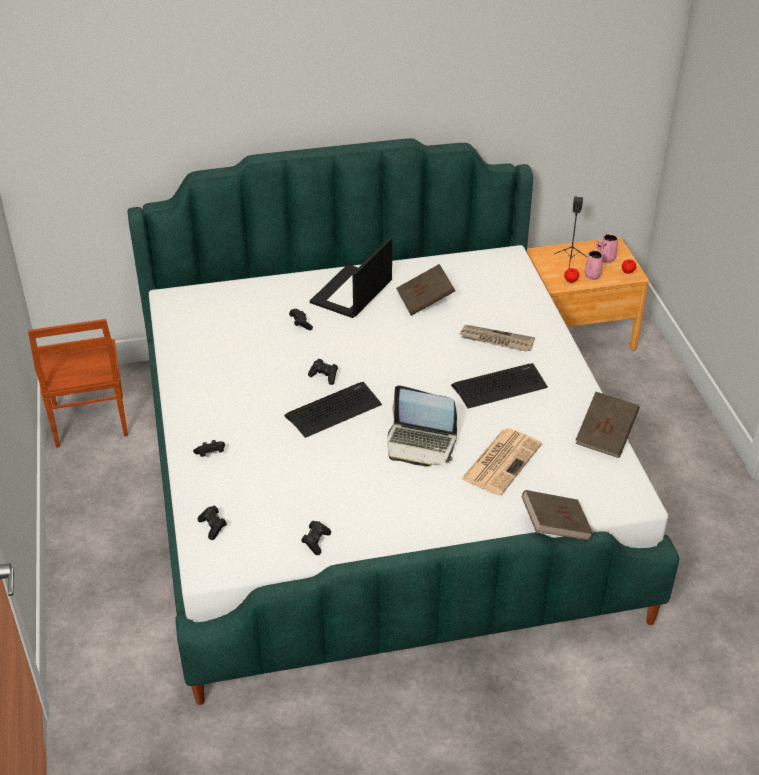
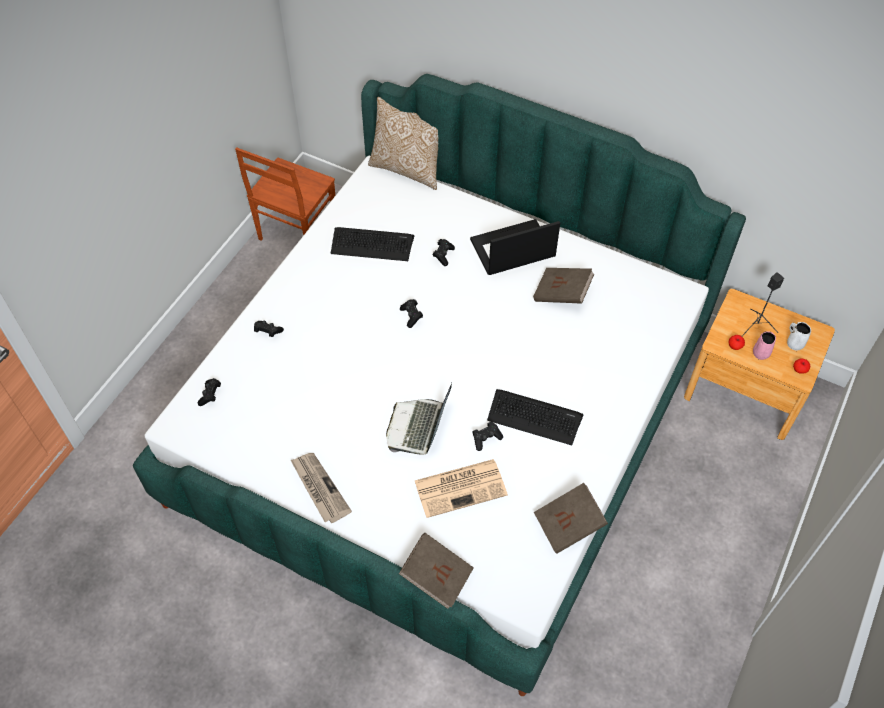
camera: 40 degrees right, 15 degrees up
keyboard [284,382,382,438] -> keyboard moved to [331,227,414,261]
black game controller [301,521,331,555] -> black game controller moved to [473,422,503,451]
laptop [387,385,457,466] -> laptop turned 45 degrees clockwise [386,383,452,455]
newspaper [459,325,535,352] -> newspaper moved to [291,453,352,523]
pink mug [596,234,618,263] -> white mug [787,322,811,350]
none -> pillow [368,97,438,190]

